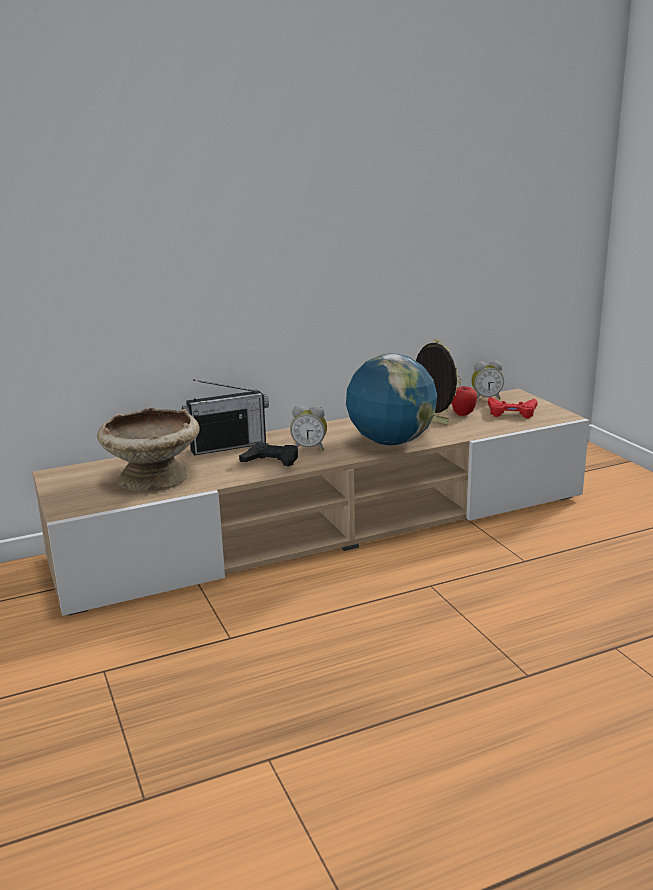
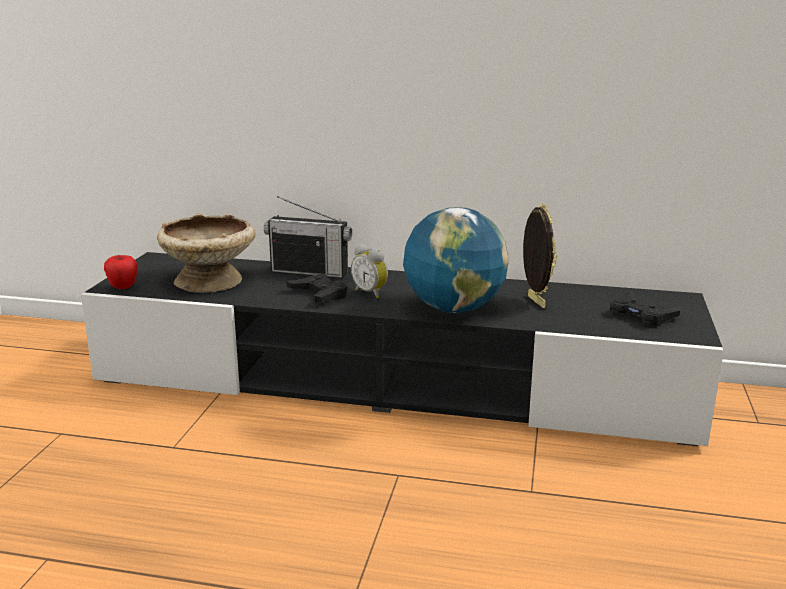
camera: 35 degrees right, 0 degrees up
beige tv stand [32,389,590,616] -> black tv stand [81,252,724,446]
apple [451,386,477,416] -> apple moved to [104,255,138,289]
alarm clock [471,361,504,399] -> none
red game controller [488,397,538,419] -> black game controller [610,291,680,327]

